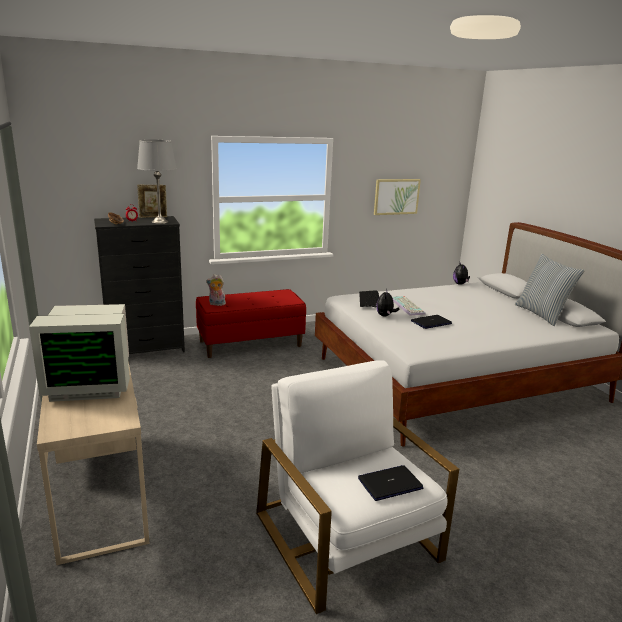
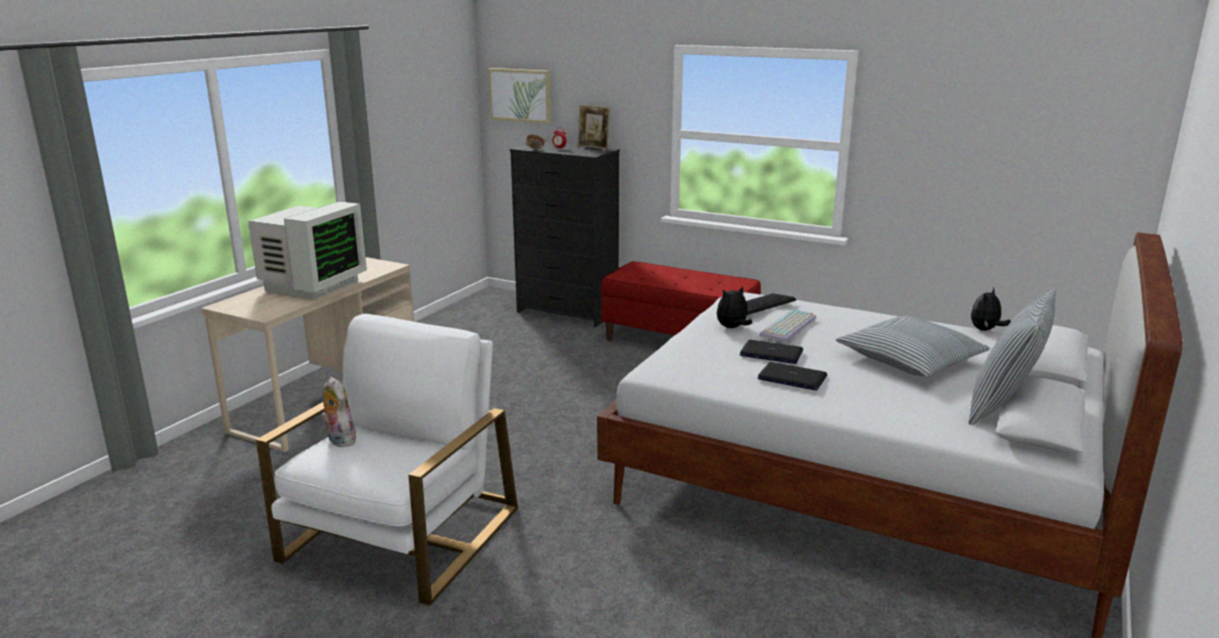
camera: 50 degrees right, 0 degrees up
monitor [29,304,130,402] -> monitor turned 105 degrees counterclockwise [248,201,367,300]
grey table lamp [137,139,177,224] -> none
plush toy [206,274,227,306] -> plush toy moved to [321,377,358,447]
laptop [358,465,423,501] -> laptop moved to [758,362,827,390]
picture [374,179,421,215] -> picture moved to [488,68,551,124]
none -> pillow [836,316,990,377]

